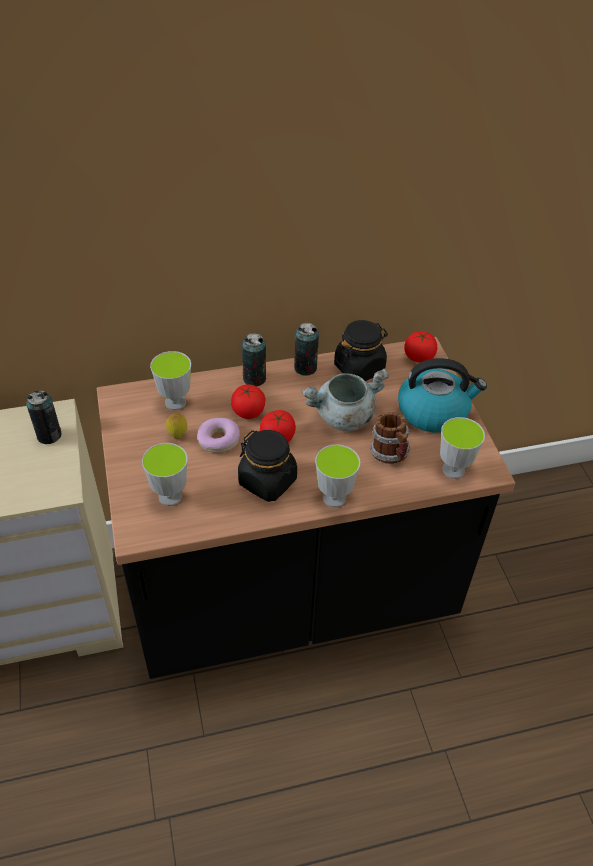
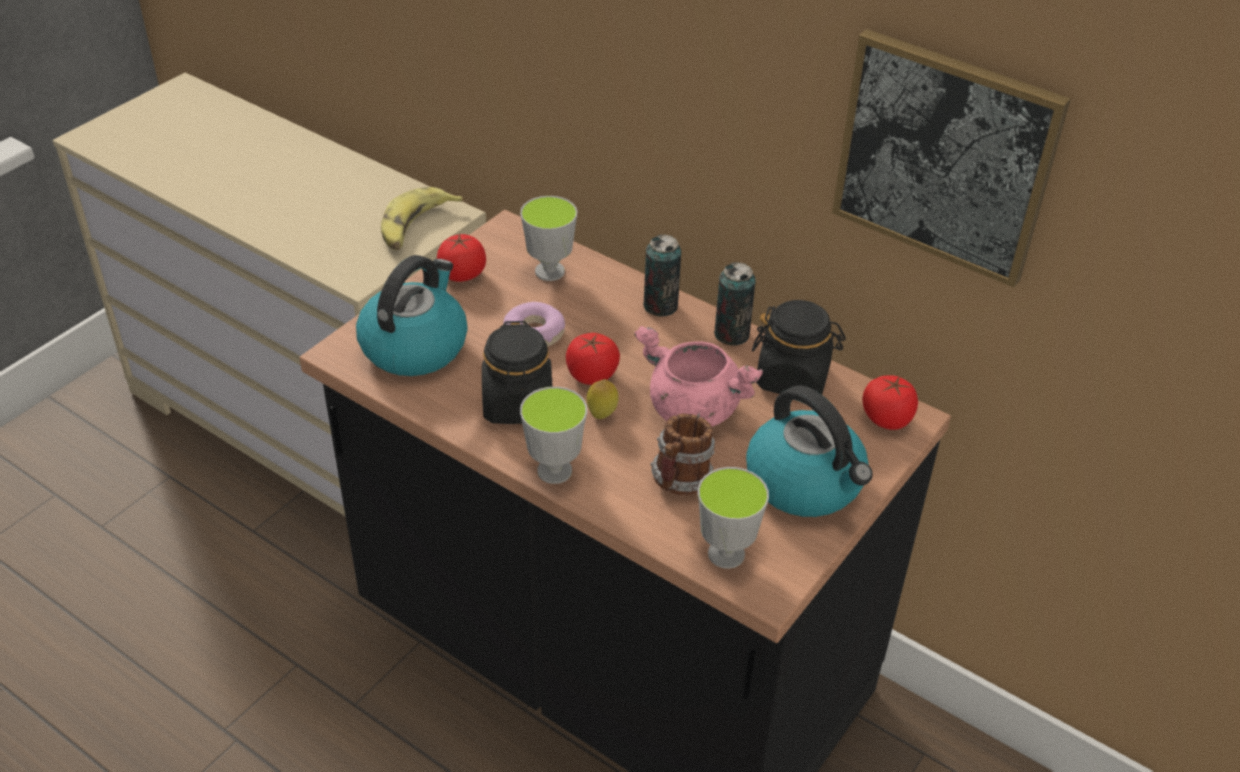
camera: 50 degrees right, 5 degrees down
can [26,390,61,444] -> banana [381,187,463,250]
cup [142,443,188,506] -> kettle [356,255,468,376]
lemon [166,413,187,439] -> lemon moved to [587,379,619,419]
tomato [231,384,265,419] -> tomato moved to [437,233,486,282]
grey cooking pot [301,368,389,431] -> pink cooking pot [634,326,763,427]
none -> picture [832,29,1071,287]

